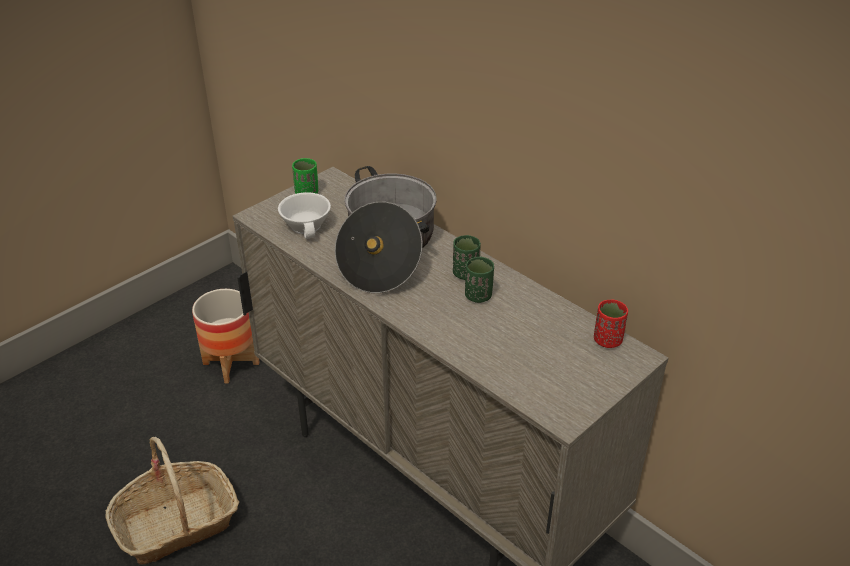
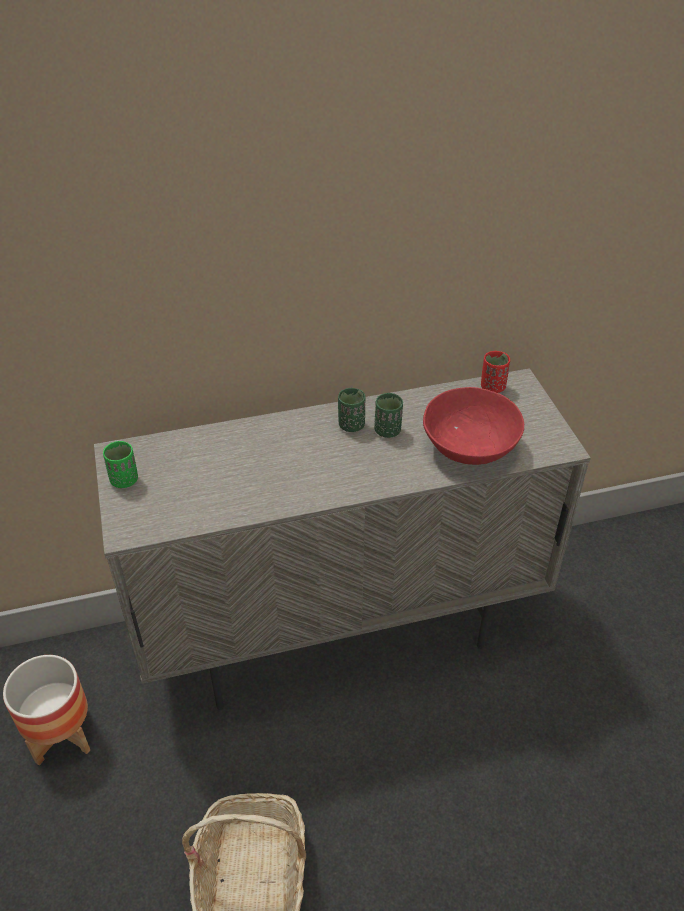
camera: 60 degrees left, 5 degrees up
white cup [278,192,331,239] -> none
cooking pot [335,166,437,293] -> none
none -> red bowl [423,387,524,465]

